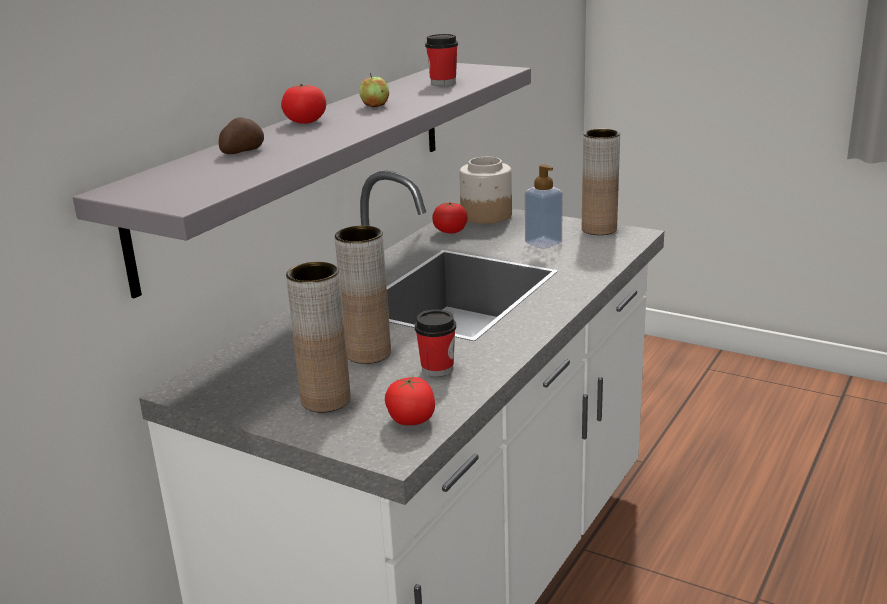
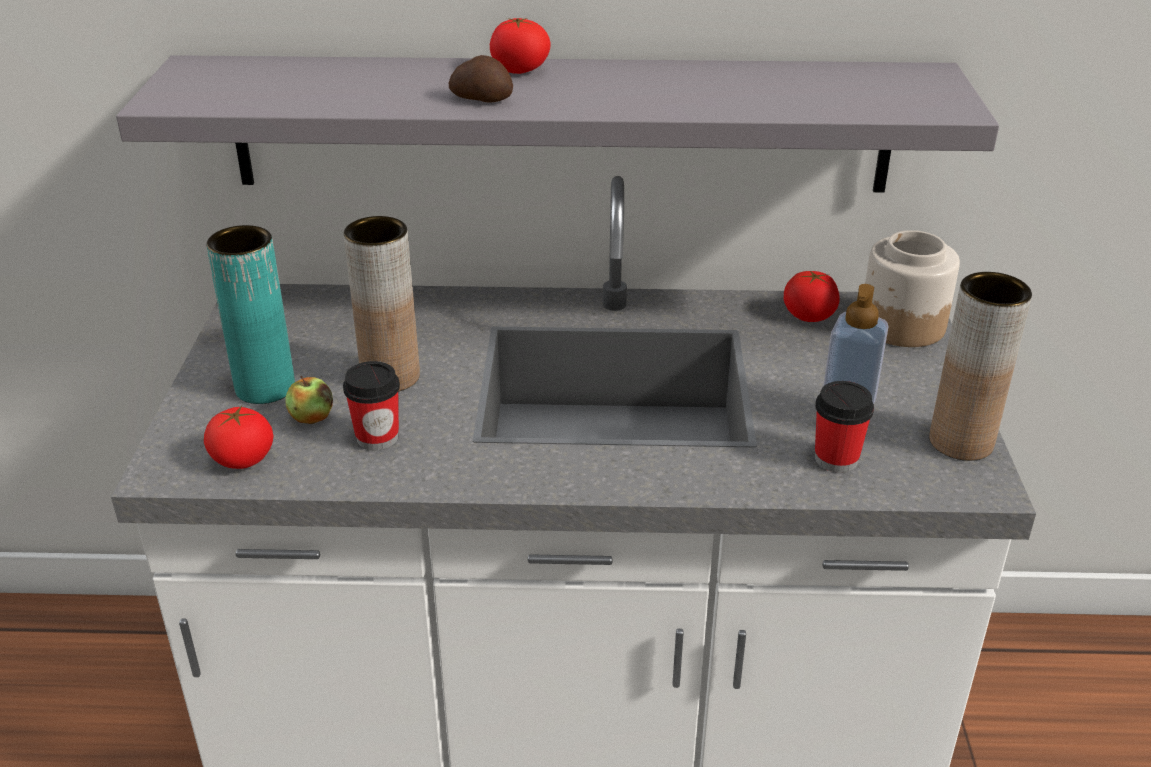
camera: 60 degrees right, 10 degrees up
potato [219,117,264,154] -> potato moved to [449,55,513,103]
brown vase [286,262,351,412] -> turquoise vase [206,225,295,404]
apple [359,73,389,107] -> apple moved to [285,376,333,424]
cup [425,34,458,86] -> cup moved to [815,381,874,473]

